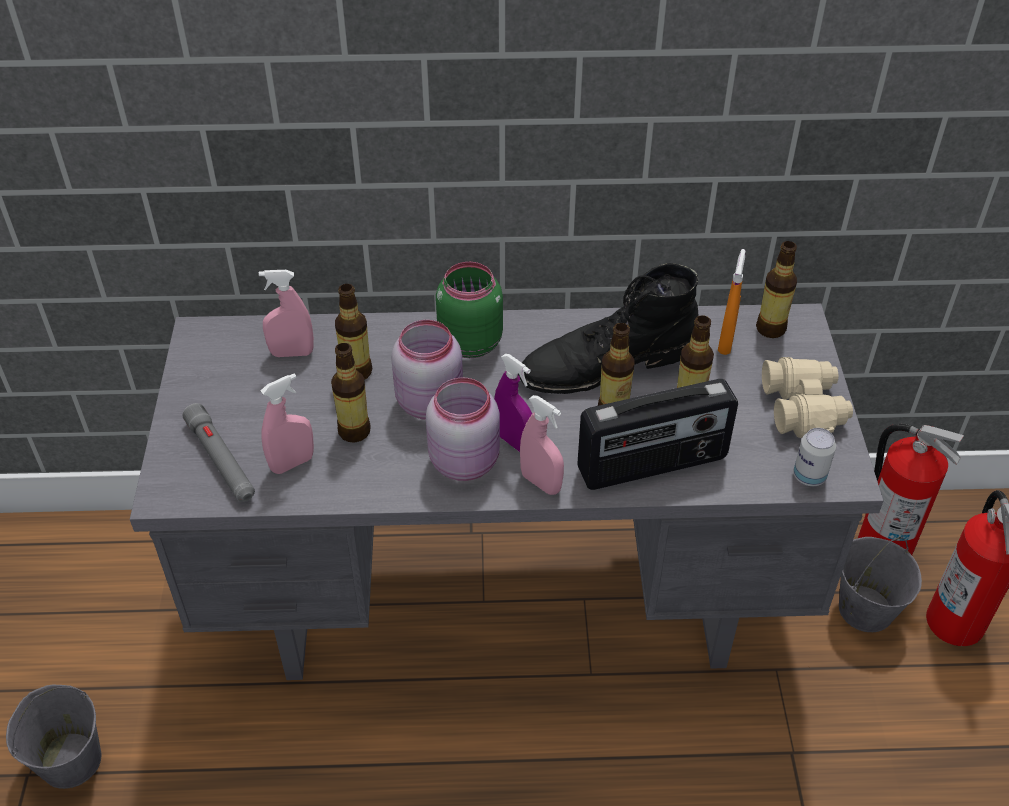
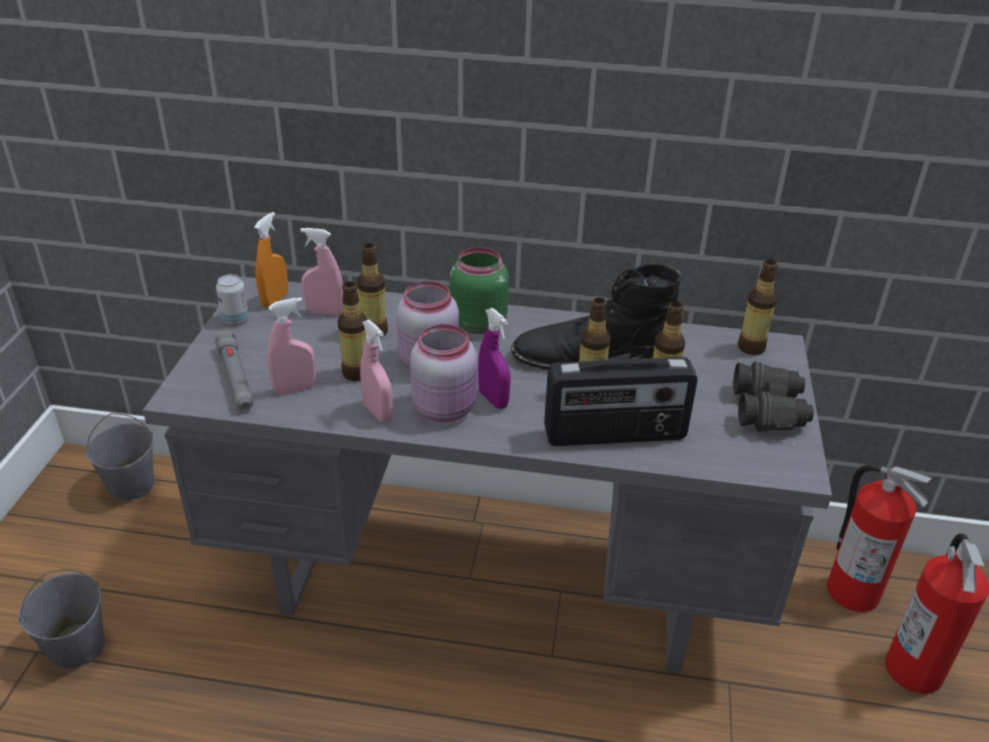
camera: 10 degrees right, 10 degrees down
pink spray bottle [520,395,564,495] -> pink spray bottle moved to [360,319,393,422]
orange spray bottle [718,249,745,355] -> orange spray bottle moved to [254,212,288,308]
beige binoculars [762,357,853,438] -> black binoculars [733,362,814,432]
can [793,428,836,486] -> can moved to [216,274,249,325]
grey bucket [839,537,922,632] -> grey bucket moved to [85,413,155,501]

